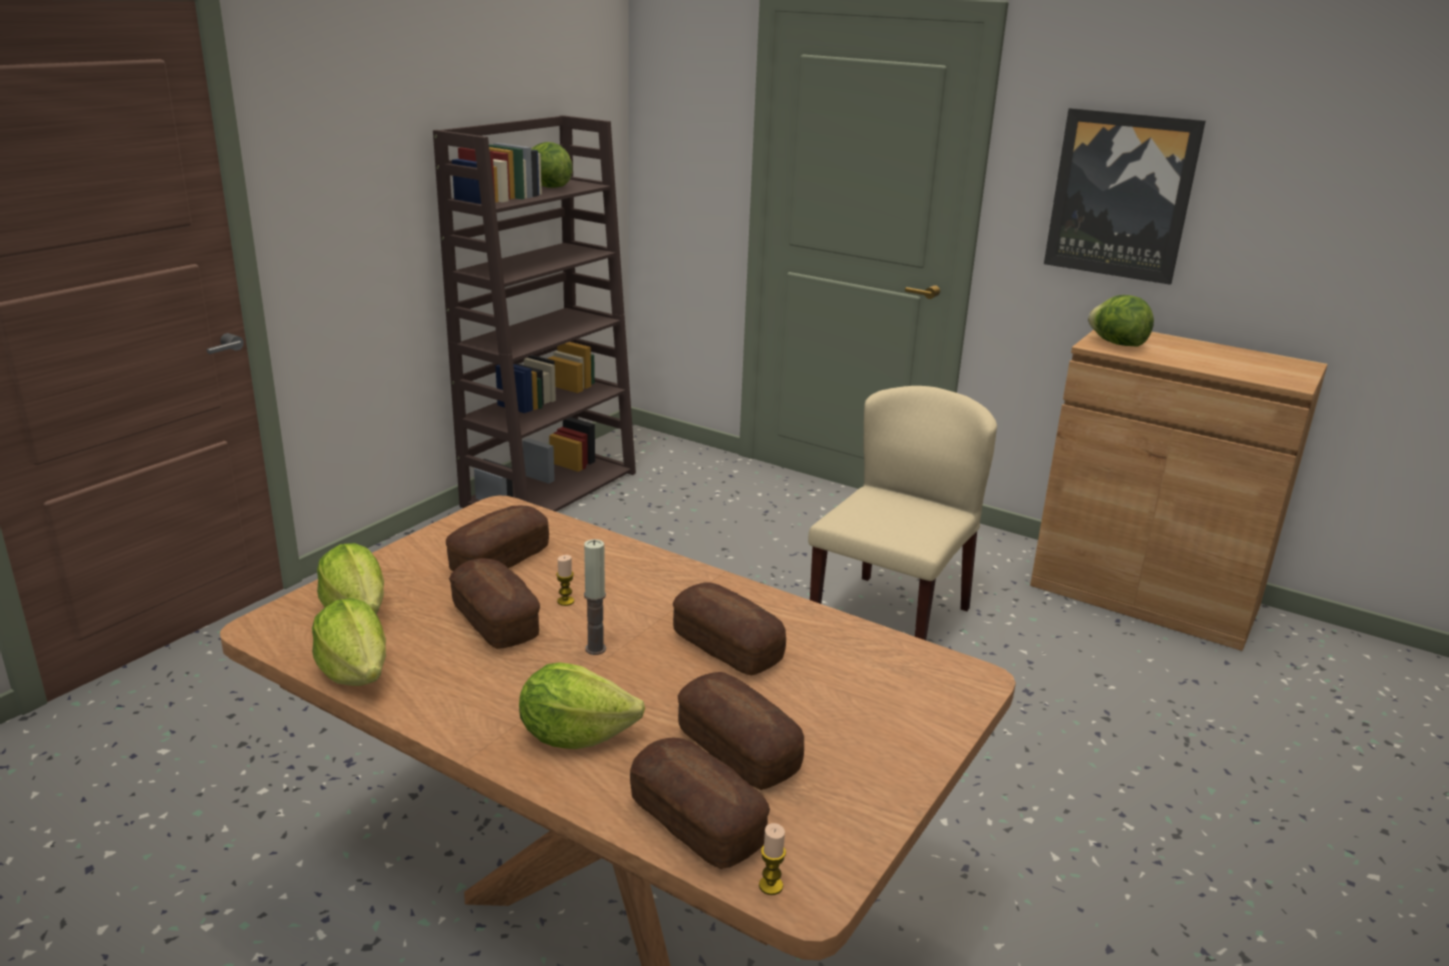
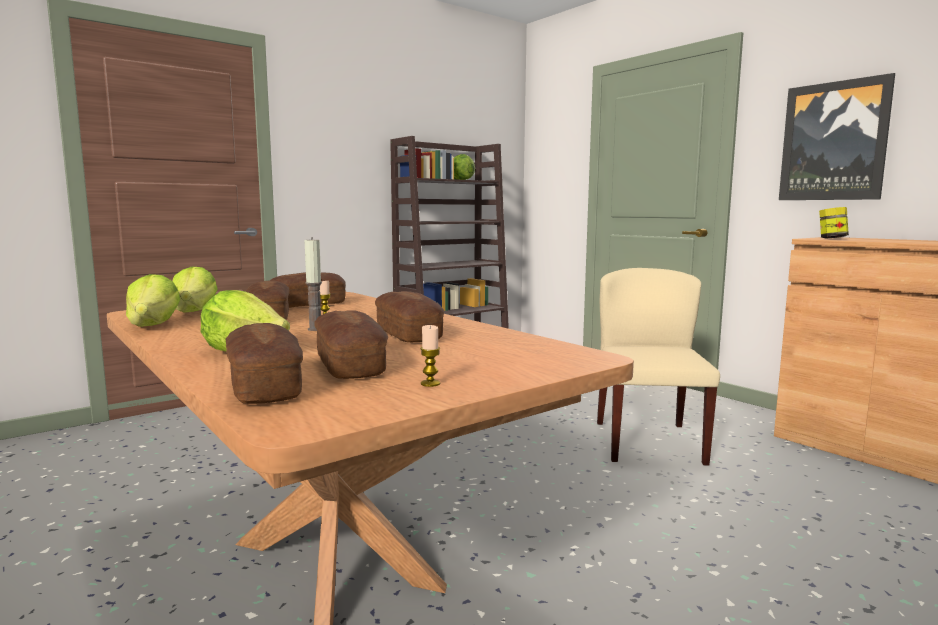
camera: 20 degrees right, 15 degrees down
candle [759,823,786,895] -> candle moved to [420,325,440,387]
beige chair [808,386,997,640] -> beige chair turned 45 degrees counterclockwise [597,268,720,466]
lettuce [1088,295,1154,347] -> jar [819,207,849,239]

